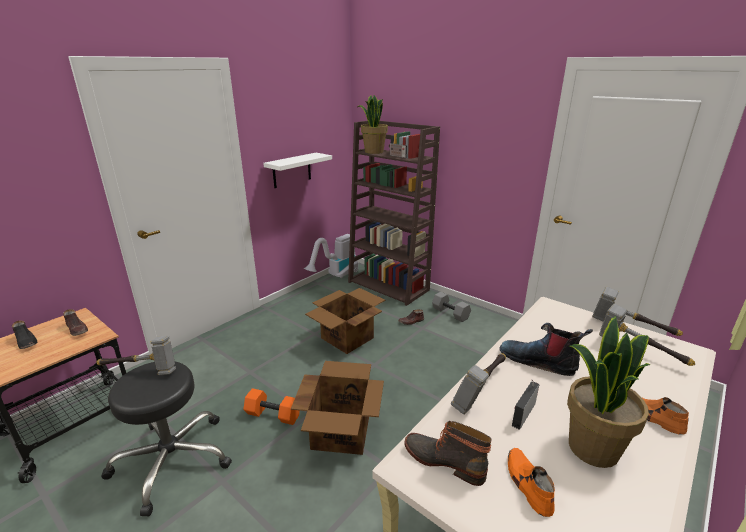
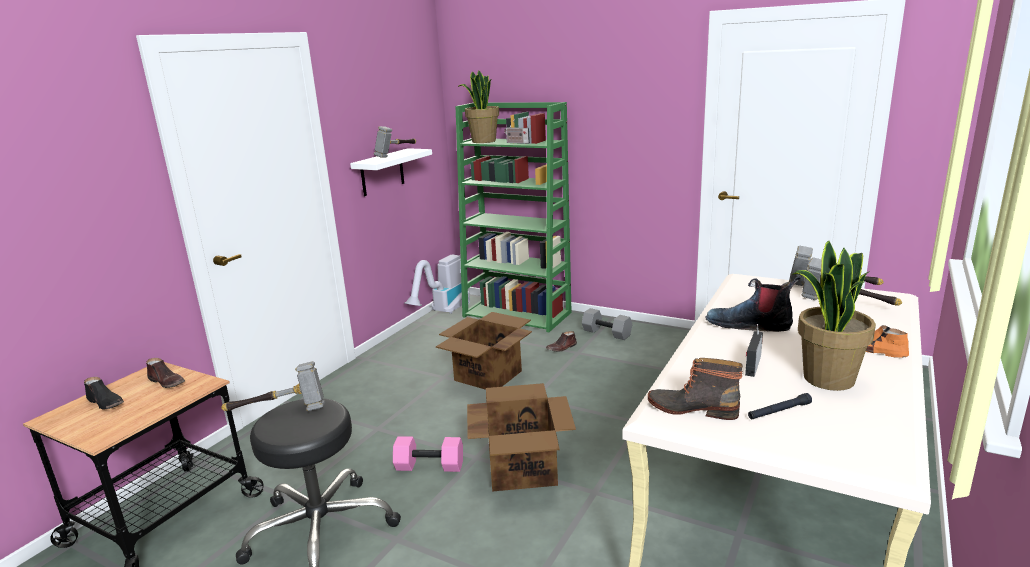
camera: 10 degrees left, 5 degrees down
orange dumbbell [243,388,300,425] -> pink dumbbell [393,436,463,472]
brown bookcase [348,121,440,306] -> green bookcase [456,102,572,332]
hammer [451,353,506,414] -> hammer moved to [374,126,416,158]
orange shoe [508,448,555,517] -> black flashlight [748,393,812,419]

